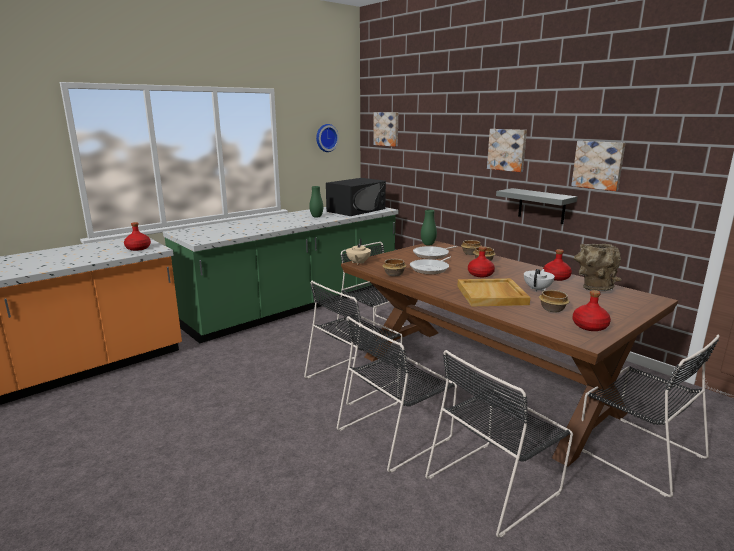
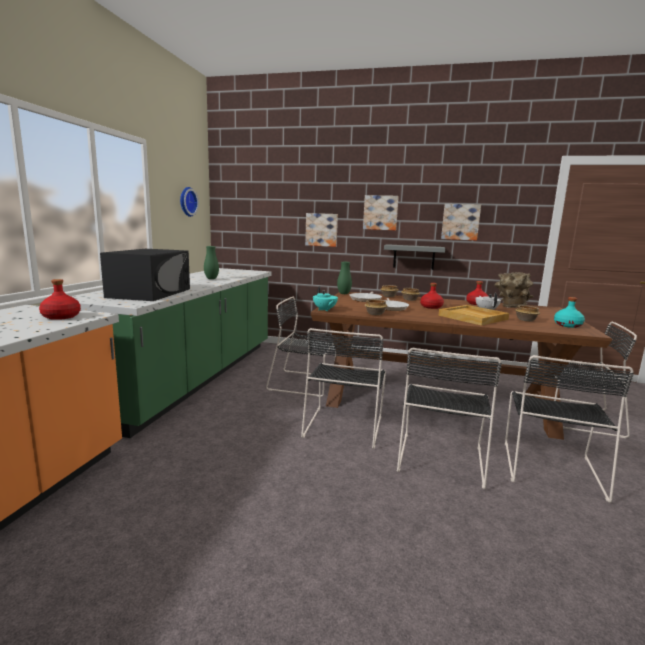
camera: 35 degrees left, 5 degrees down
black microwave [326,178,386,216] -> black microwave moved to [100,249,190,301]
beige teapot [346,238,371,265] -> turquoise teapot [313,286,338,311]
picture [373,112,398,147] -> picture moved to [305,213,338,247]
red bottle [572,290,611,331] -> turquoise bottle [554,297,585,328]

